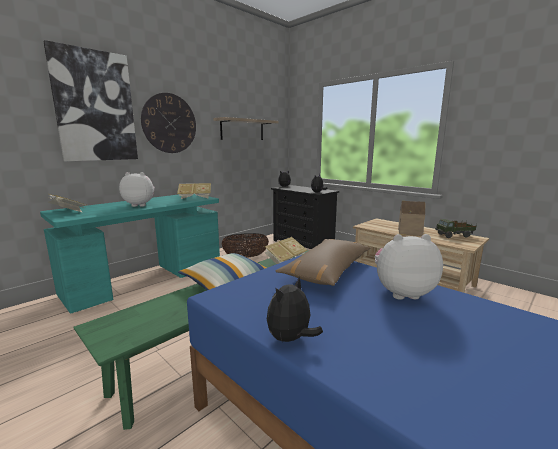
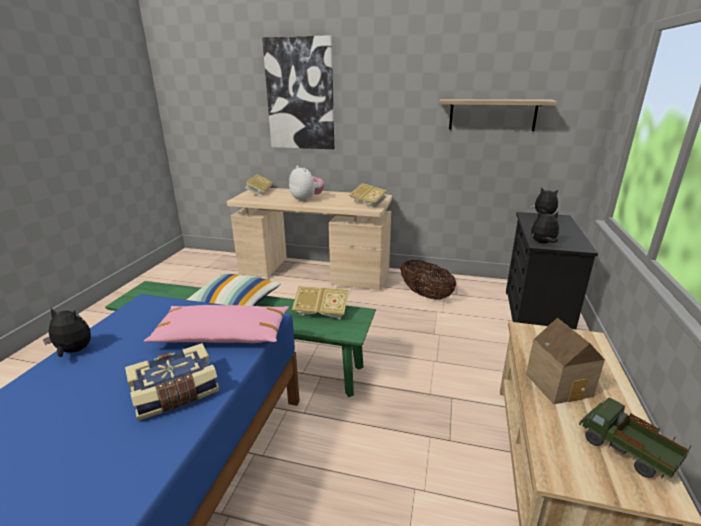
camera: 60 degrees right, 10 degrees up
turquoise desk [40,194,220,313] -> beige desk [227,188,392,290]
wall clock [141,93,196,153] -> none
brown pillow [275,239,370,286] -> pink pillow [144,305,289,343]
plush toy [375,234,443,300] -> book [125,343,219,420]

